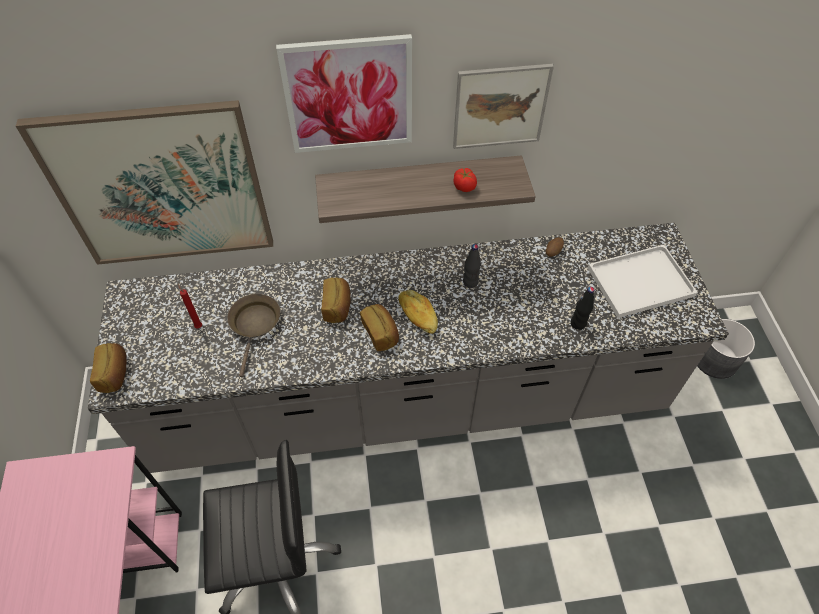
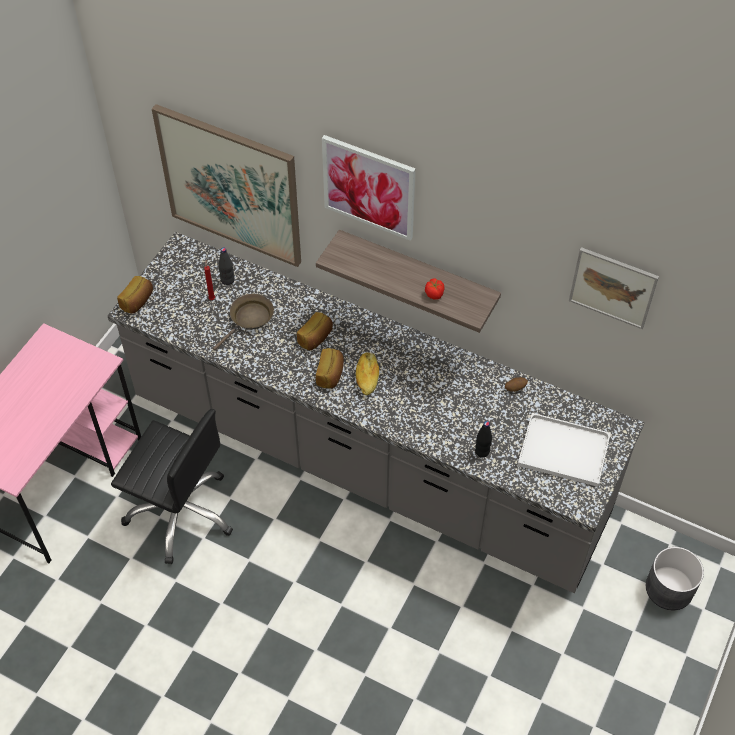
camera: 35 degrees right, 0 degrees up
picture [453,64,554,149] -> picture moved to [569,247,659,329]
black bottle [463,244,481,288] -> black bottle moved to [219,247,234,285]

